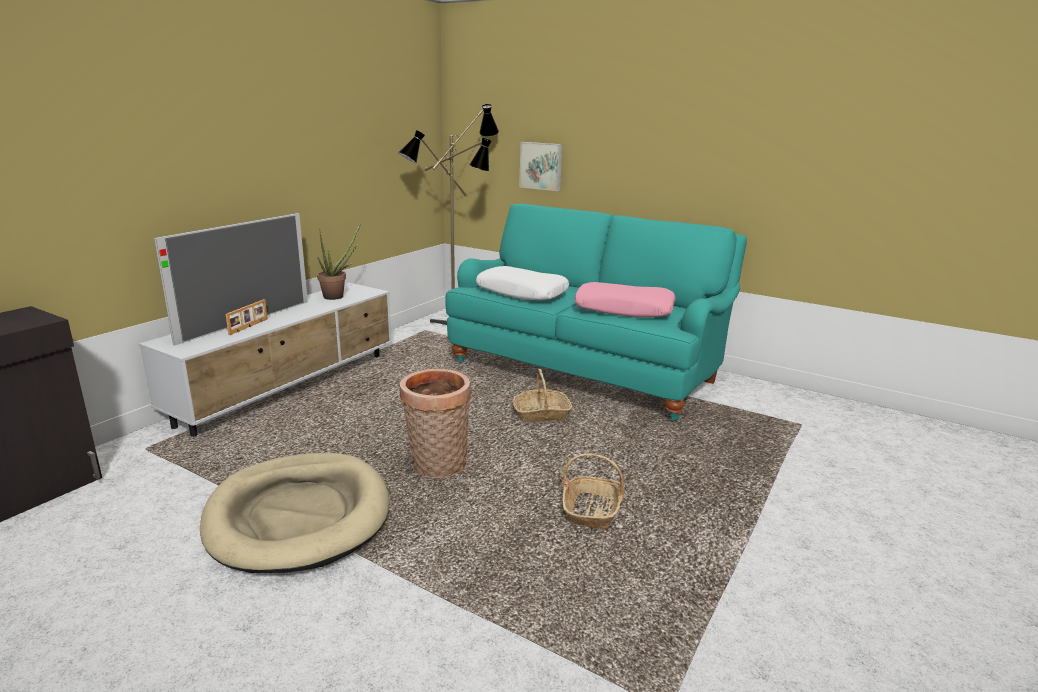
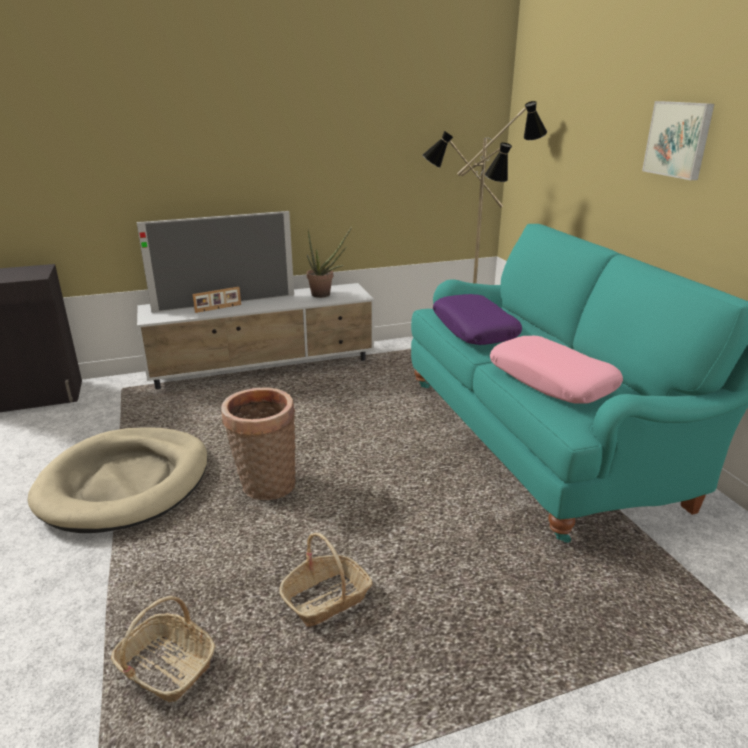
camera: 40 degrees right, 5 degrees up
white pillow [476,266,569,300] -> purple pillow [433,294,522,345]
basket [513,369,572,422] -> basket moved to [111,596,216,702]
picture [519,142,562,191] -> picture moved to [642,101,714,180]

